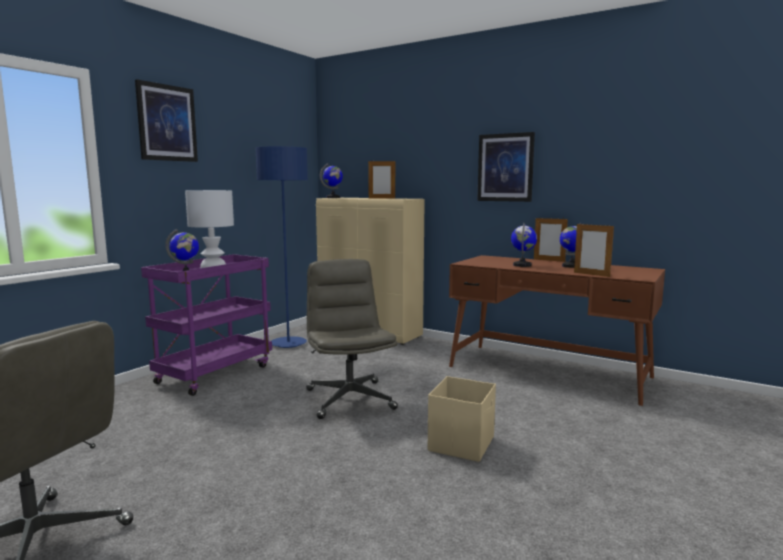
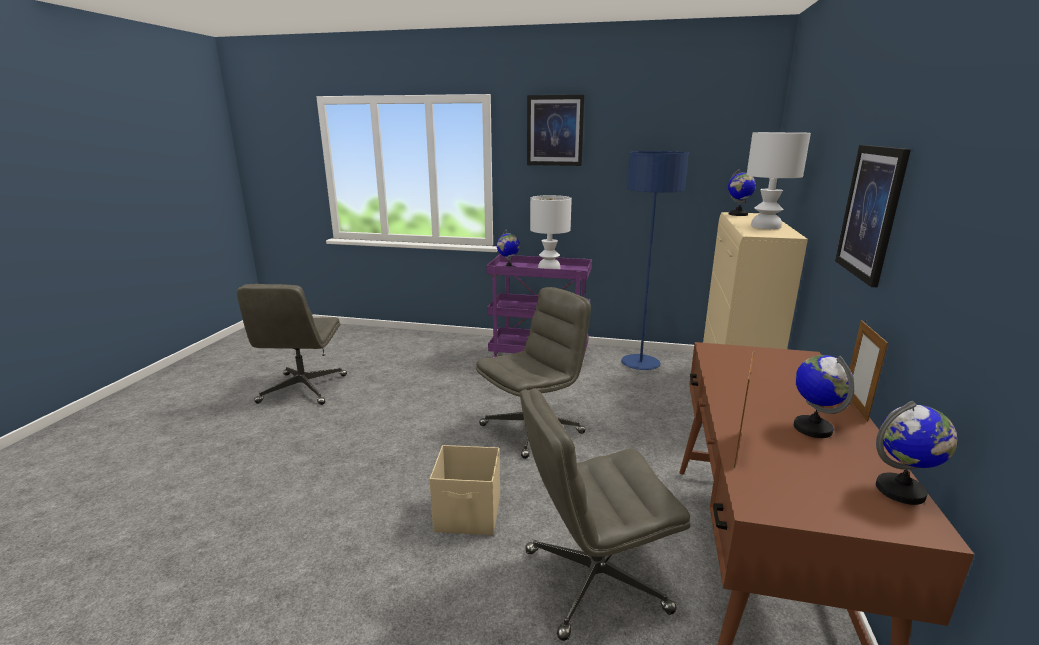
camera: 70 degrees right, 10 degrees up
picture frame [368,161,395,199] -> white table lamp [747,132,811,229]
globe [511,223,537,267] -> globe moved to [876,401,958,505]
none -> grey office chair [520,388,691,641]

